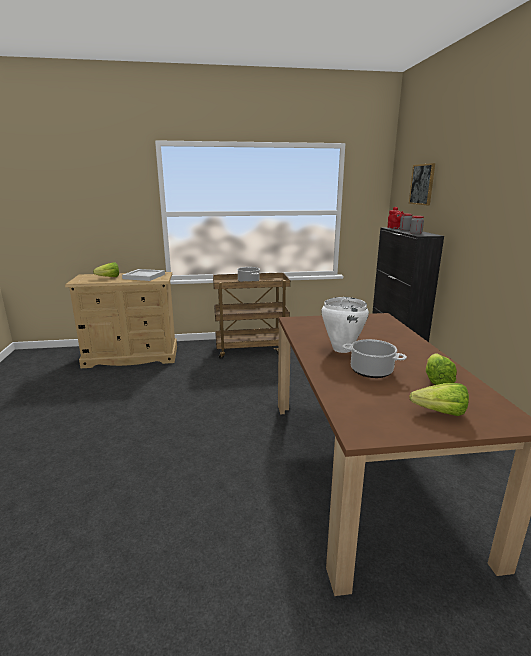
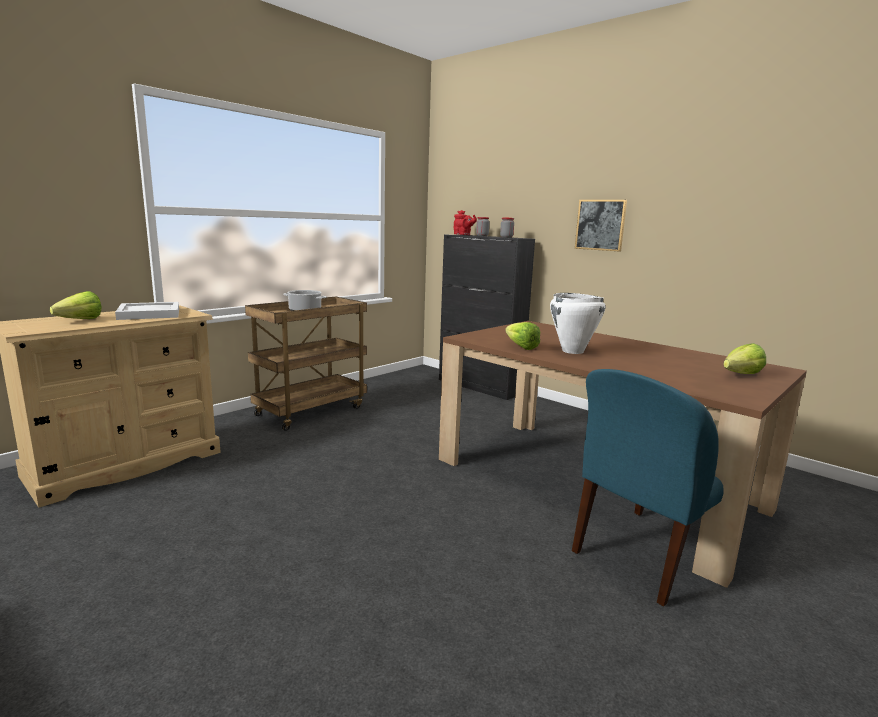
camera: 40 degrees left, 5 degrees down
cooking pot [342,339,407,378] -> none
picture [409,163,435,205] -> picture moved to [575,200,627,252]
lettuce [426,353,457,385] -> lettuce moved to [505,322,540,350]
none -> blue chair [572,369,724,606]

